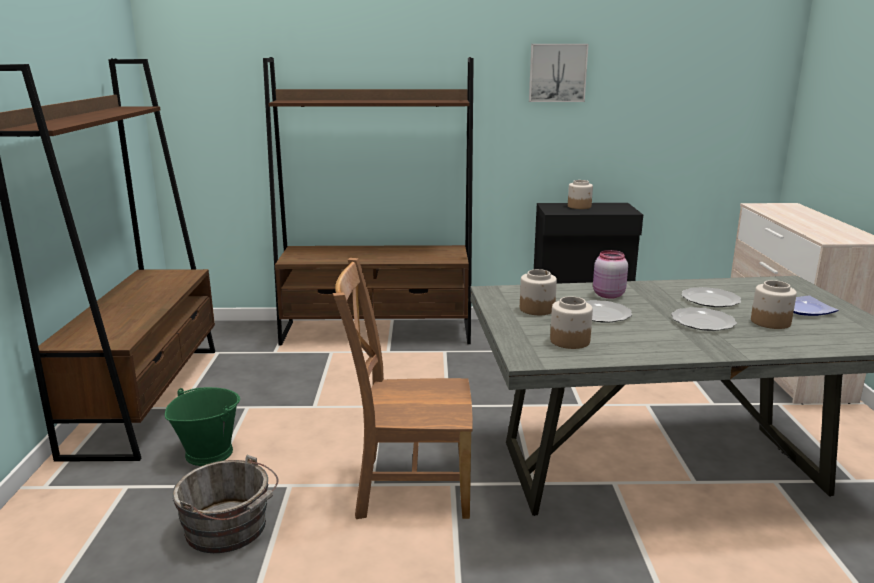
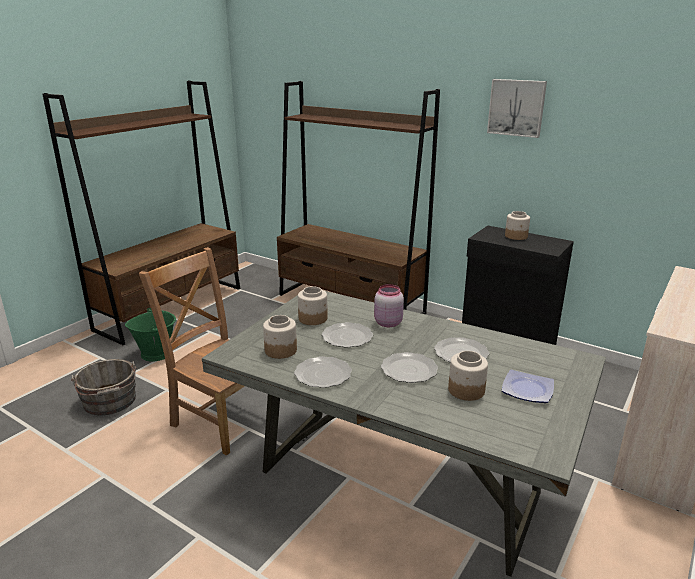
camera: 35 degrees right, 5 degrees up
none -> plate [294,356,352,388]

